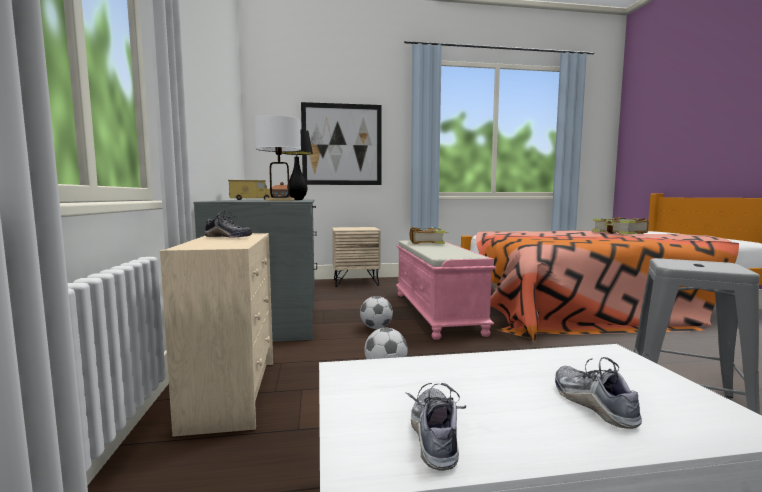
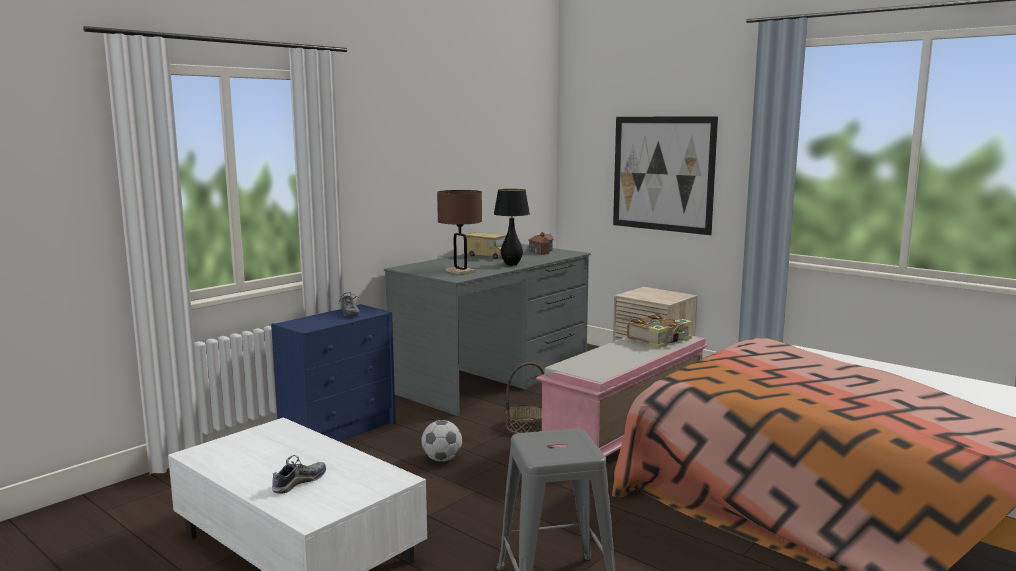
camera: 50 degrees right, 5 degrees up
beige dresser [160,233,273,437] -> blue dresser [271,304,396,442]
white table lamp [255,115,301,201] -> brown table lamp [437,190,482,275]
football [360,296,393,329] -> basket [505,363,544,434]
shoe [406,383,467,470] -> none
book [592,217,649,235] -> none

